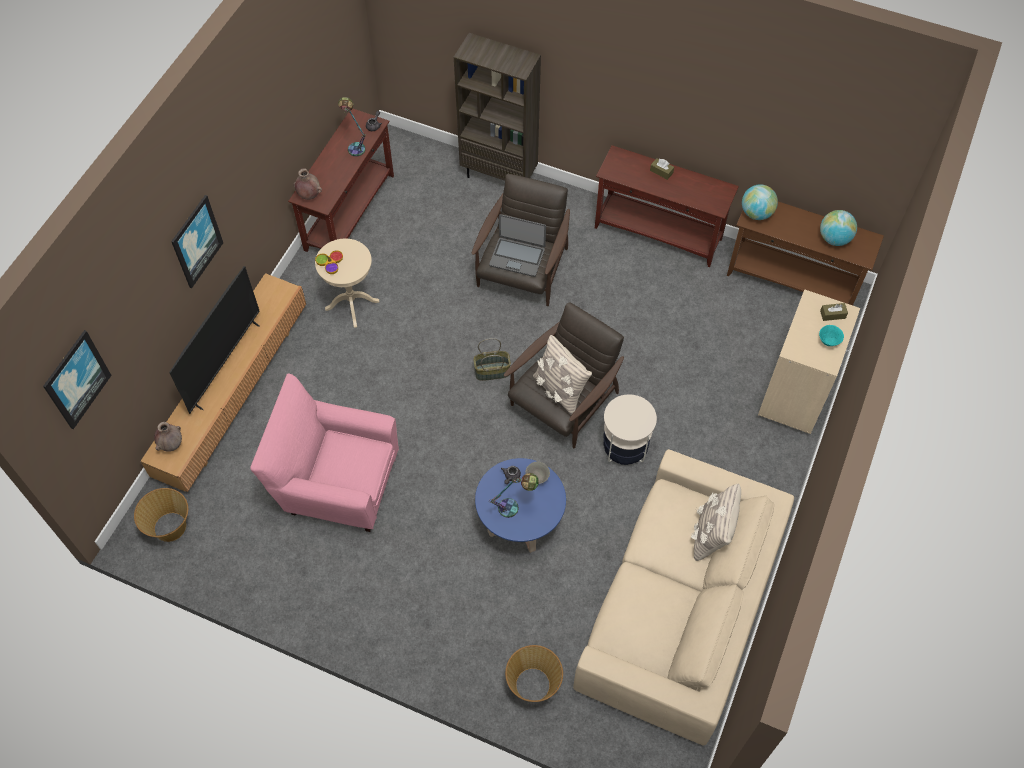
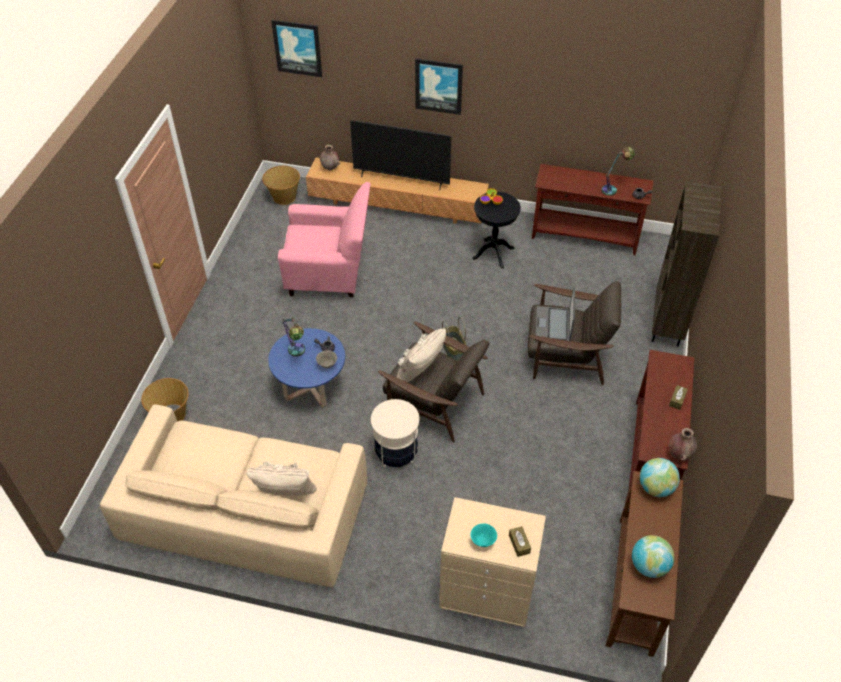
camera: 80 degrees right, 10 degrees down
pink armchair [250,373,399,532] -> pink armchair turned 90 degrees clockwise [278,182,370,297]
brown vase [293,168,322,200] -> brown vase moved to [669,428,697,461]
beige side table [315,239,379,328] -> black side table [472,192,521,269]

